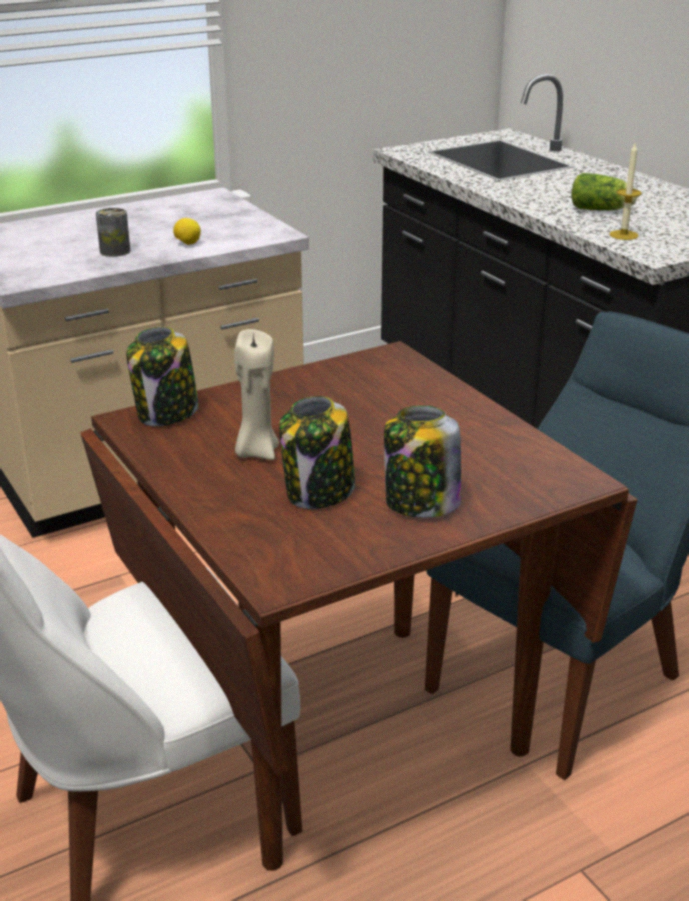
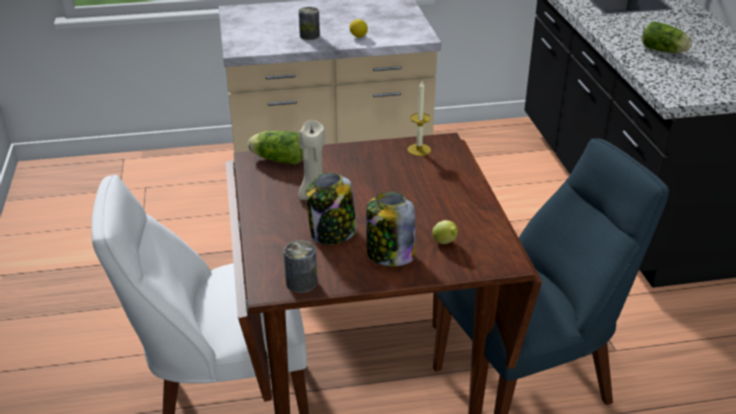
camera: 20 degrees right, 5 degrees up
jar [126,326,199,426] -> lettuce [248,131,303,165]
candle [609,144,642,240] -> candle moved to [408,81,431,156]
none -> can [284,240,317,293]
none -> lemon [432,220,458,244]

